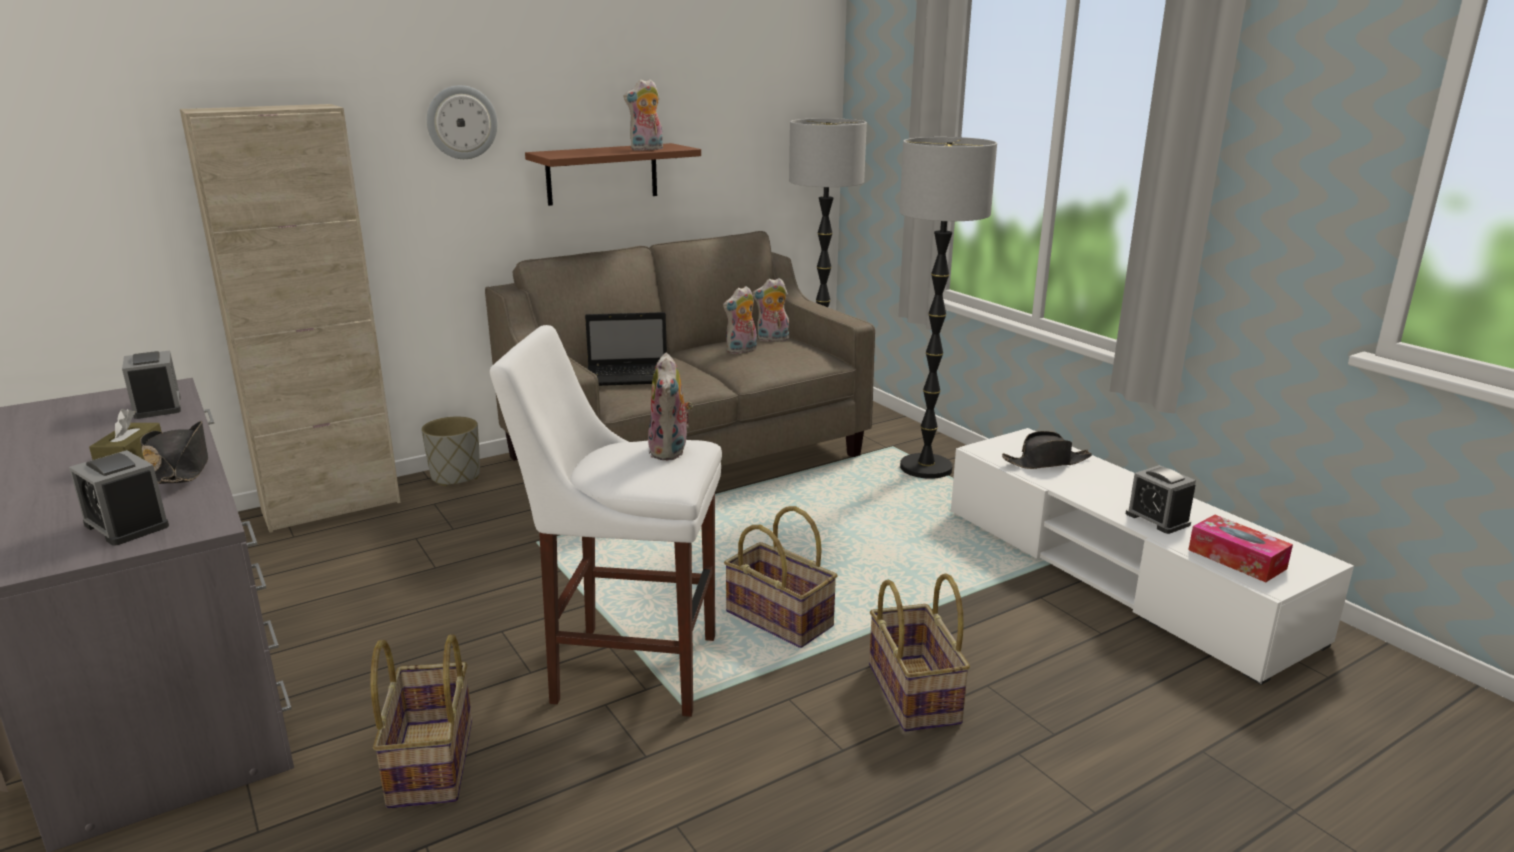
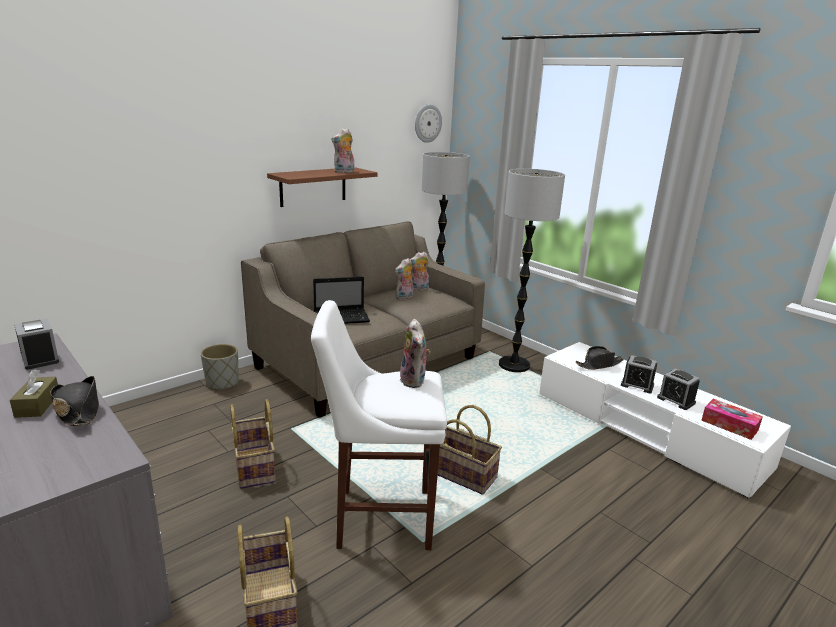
camera: 10 degrees left, 0 degrees up
alarm clock [69,450,169,546] -> alarm clock moved to [621,355,658,394]
beige cabinet [180,104,401,533] -> none
wall clock [427,85,498,159] -> wall clock moved to [415,104,442,143]
basket [869,573,970,732] -> basket moved to [230,399,275,489]

